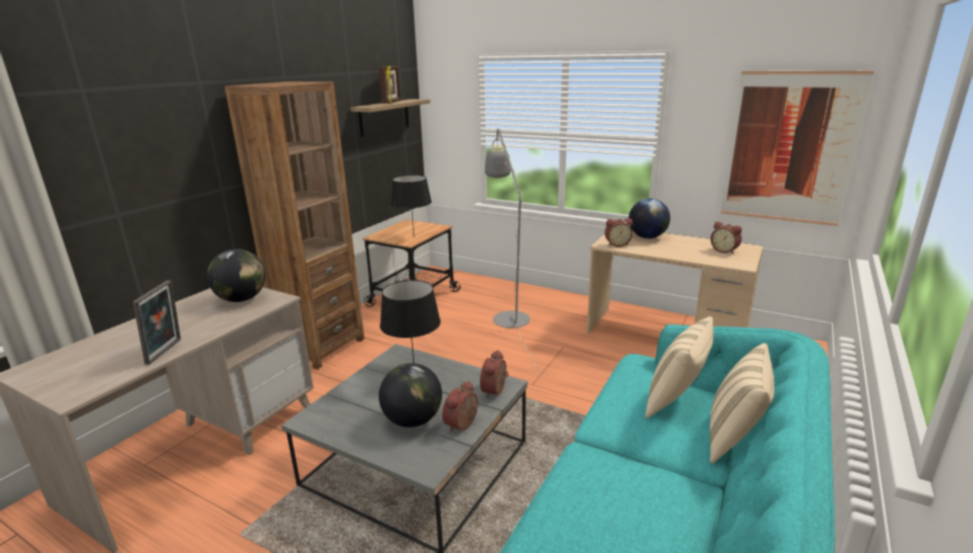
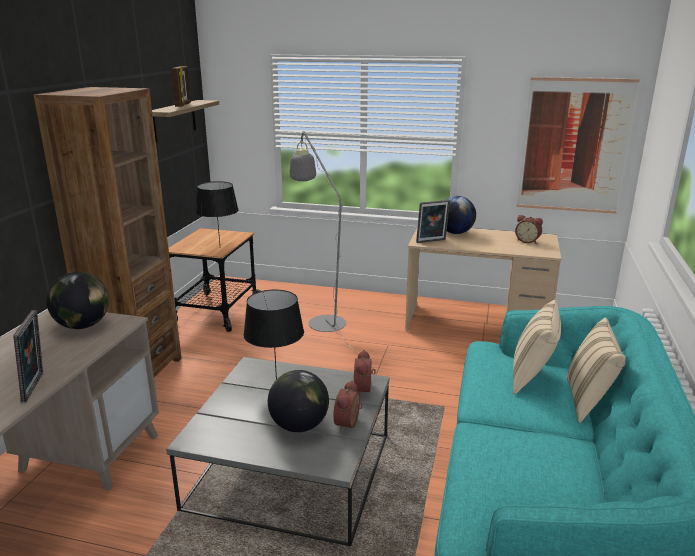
camera: 15 degrees left, 0 degrees up
alarm clock [605,218,633,247] -> picture frame [416,200,450,243]

